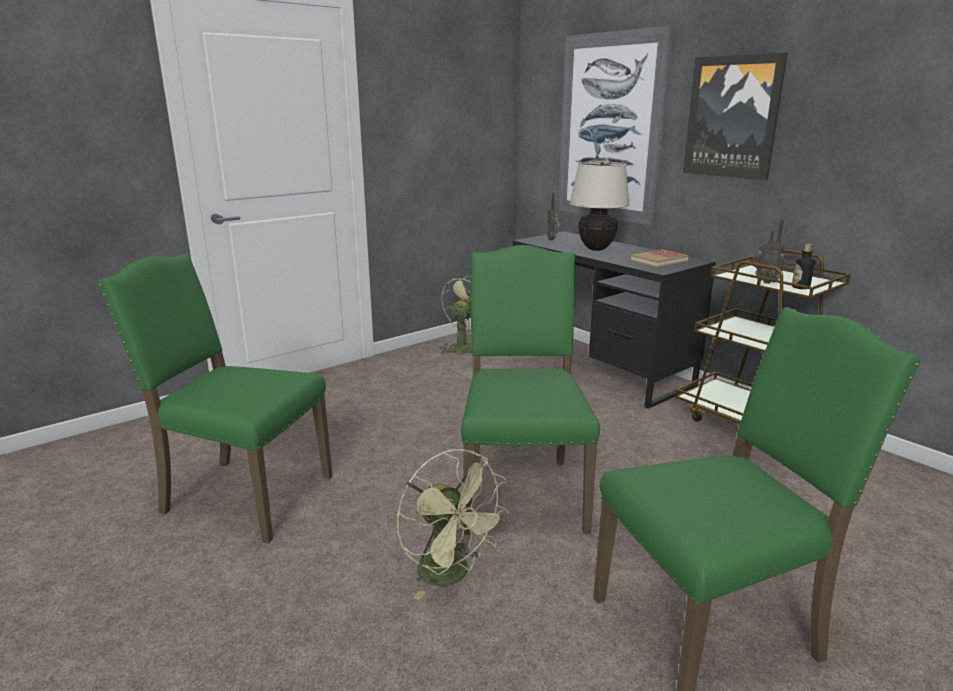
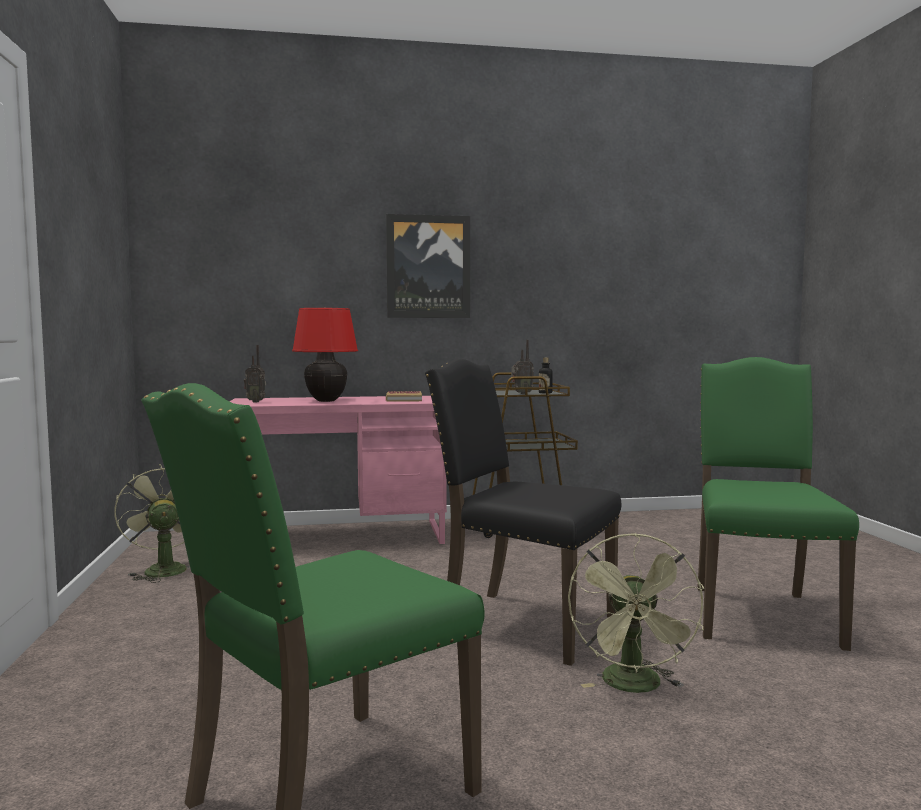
camera: 60 degrees left, 15 degrees down
green fan [397,449,509,600] -> green fan turned 105 degrees clockwise [568,533,704,693]
green chair [461,245,600,535] -> black chair [425,359,621,666]
black desk [513,232,716,409] -> pink desk [230,396,447,544]
picture [558,26,673,226] -> none
beige table lamp [569,161,630,251] -> red table lamp [292,307,358,402]

